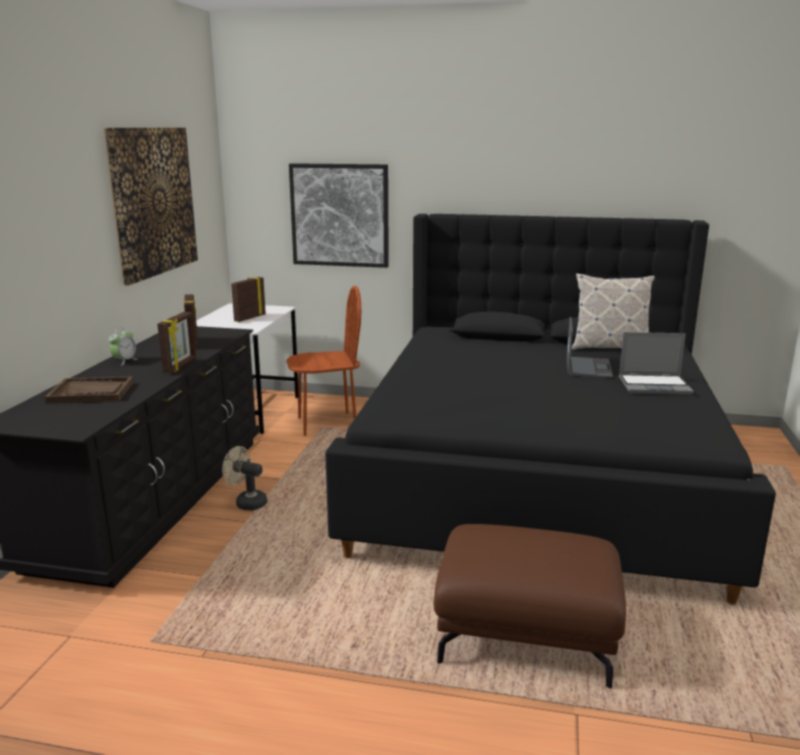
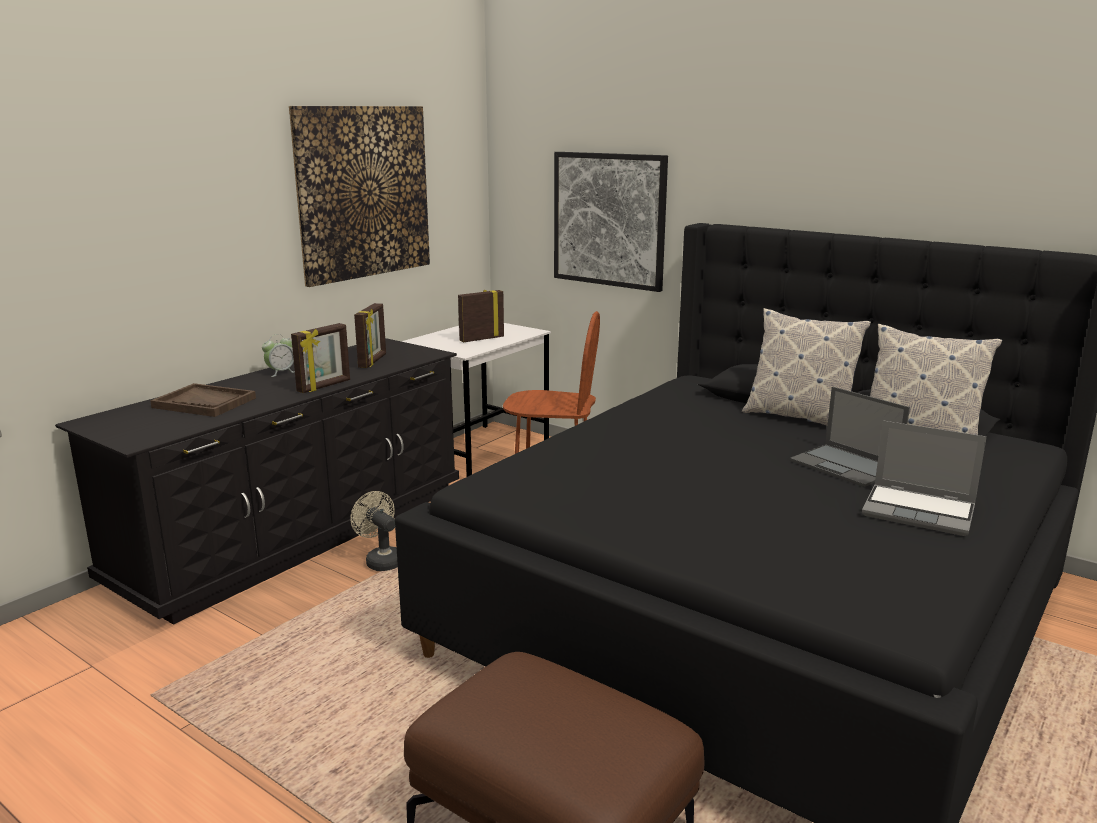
camera: 25 degrees right, 0 degrees up
laptop [567,317,613,378] -> laptop turned 105 degrees clockwise [790,387,910,487]
none -> pillow [742,308,871,426]

